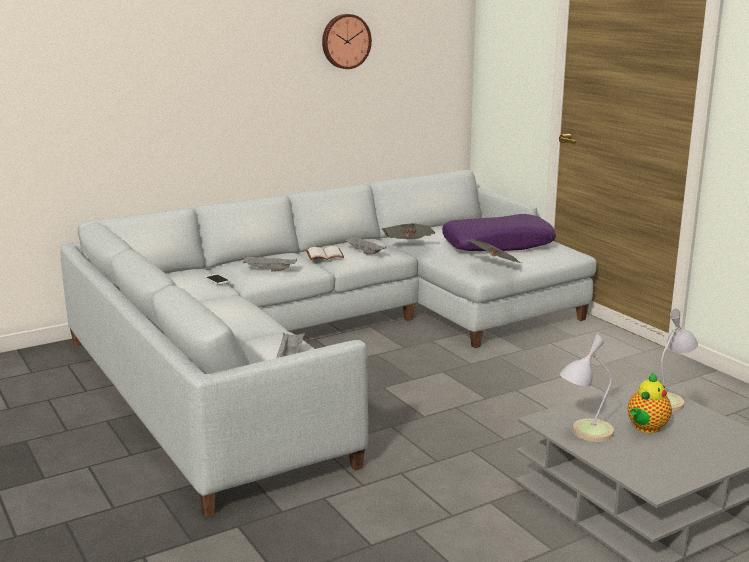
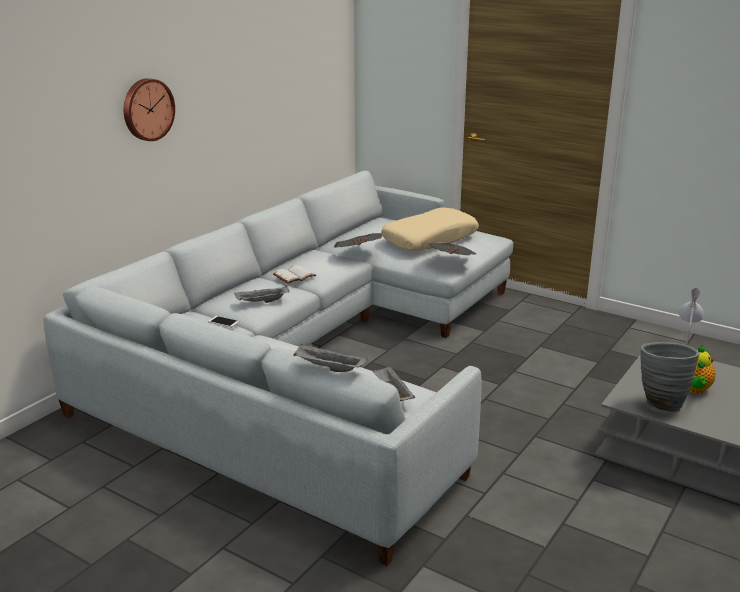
camera: 25 degrees left, 5 degrees up
wall clock [322,14,372,69] -> wall clock moved to [124,78,175,141]
grey tray [343,236,387,255] -> grey tray moved to [293,343,367,372]
purple pillow [442,214,556,251] -> beige pillow [381,208,479,251]
table lamp [559,333,614,442] -> grey vase [640,342,700,414]

